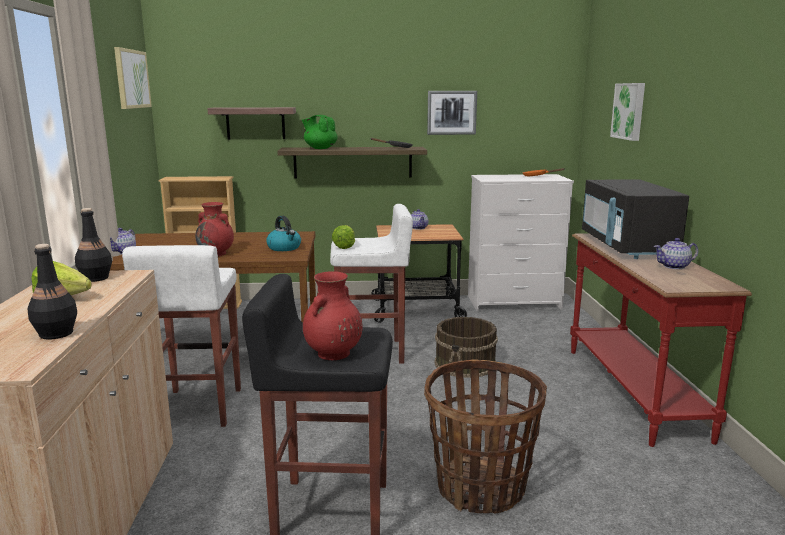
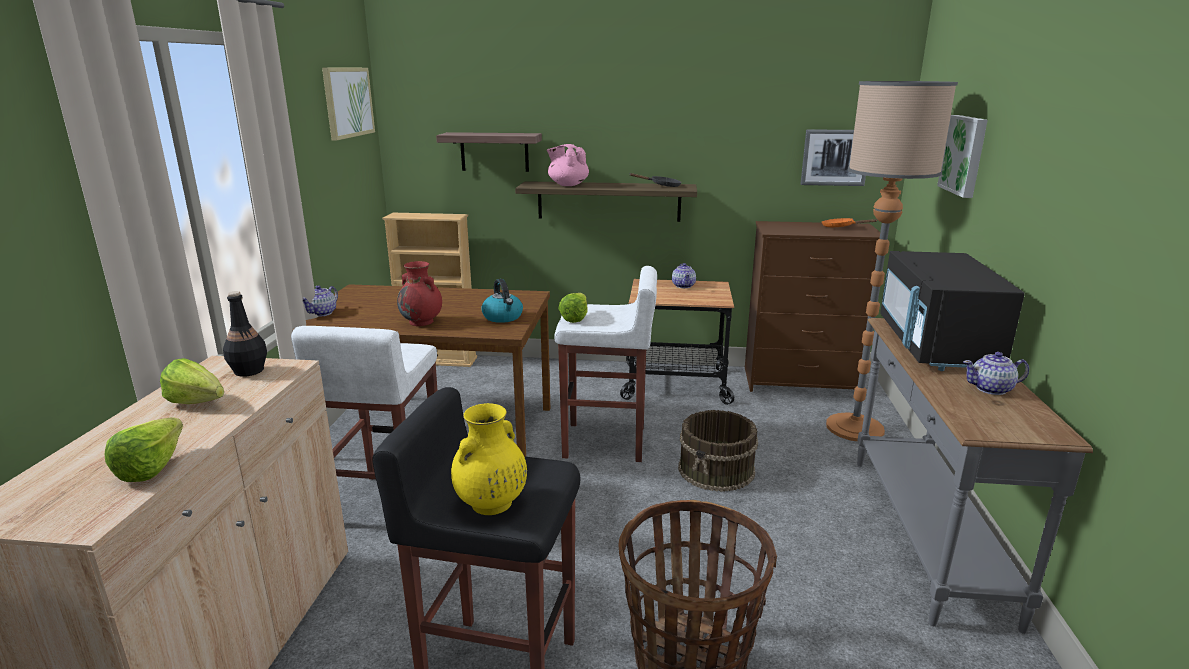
camera: 10 degrees right, 5 degrees up
black bottle [27,244,77,340] -> lettuce [104,418,183,482]
green teapot [302,115,338,149] -> pink teapot [547,144,589,186]
red vase [303,271,363,360] -> yellow vase [451,403,527,515]
picture [427,91,477,135] -> picture moved to [801,129,866,186]
white dresser [468,174,574,311] -> brown dresser [745,221,880,392]
red console table [570,233,752,447] -> grey console table [857,318,1093,634]
none -> floor lamp [826,81,958,441]

